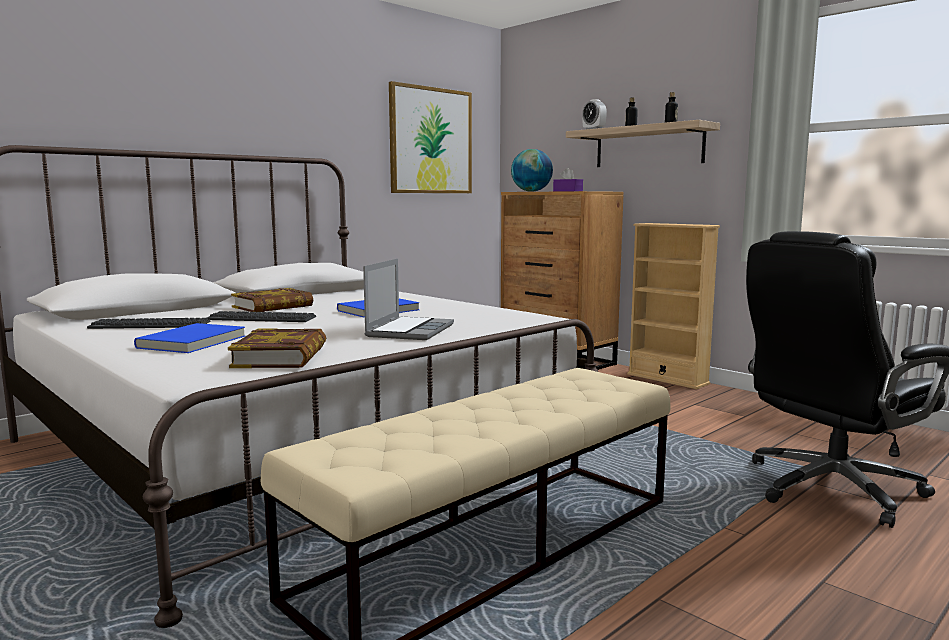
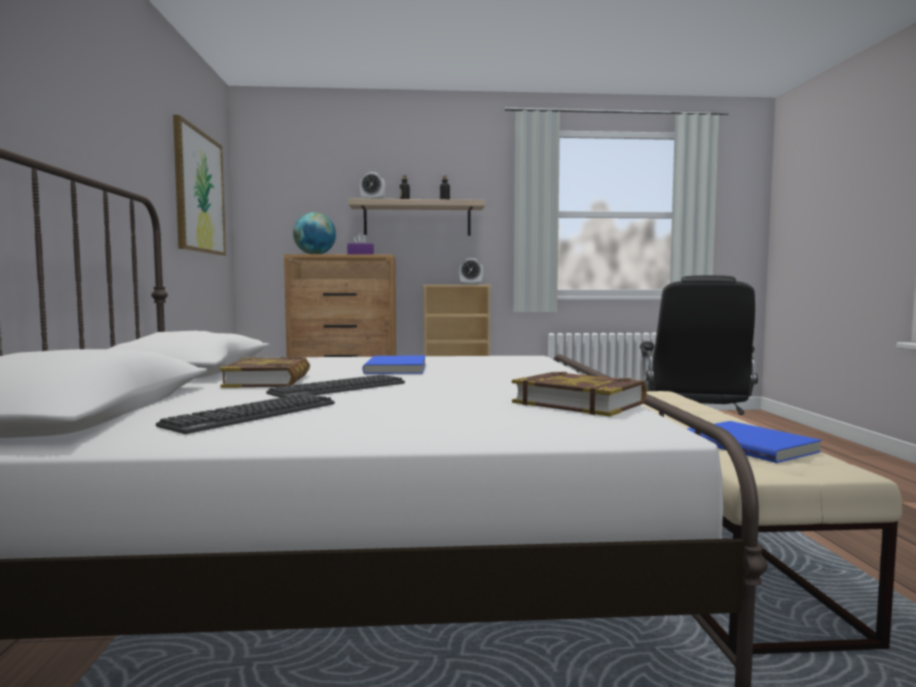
camera: 50 degrees left, 5 degrees down
blue book [134,323,245,353] -> blue book moved to [687,421,822,463]
laptop [363,258,454,340] -> none
none -> alarm clock [459,258,483,285]

